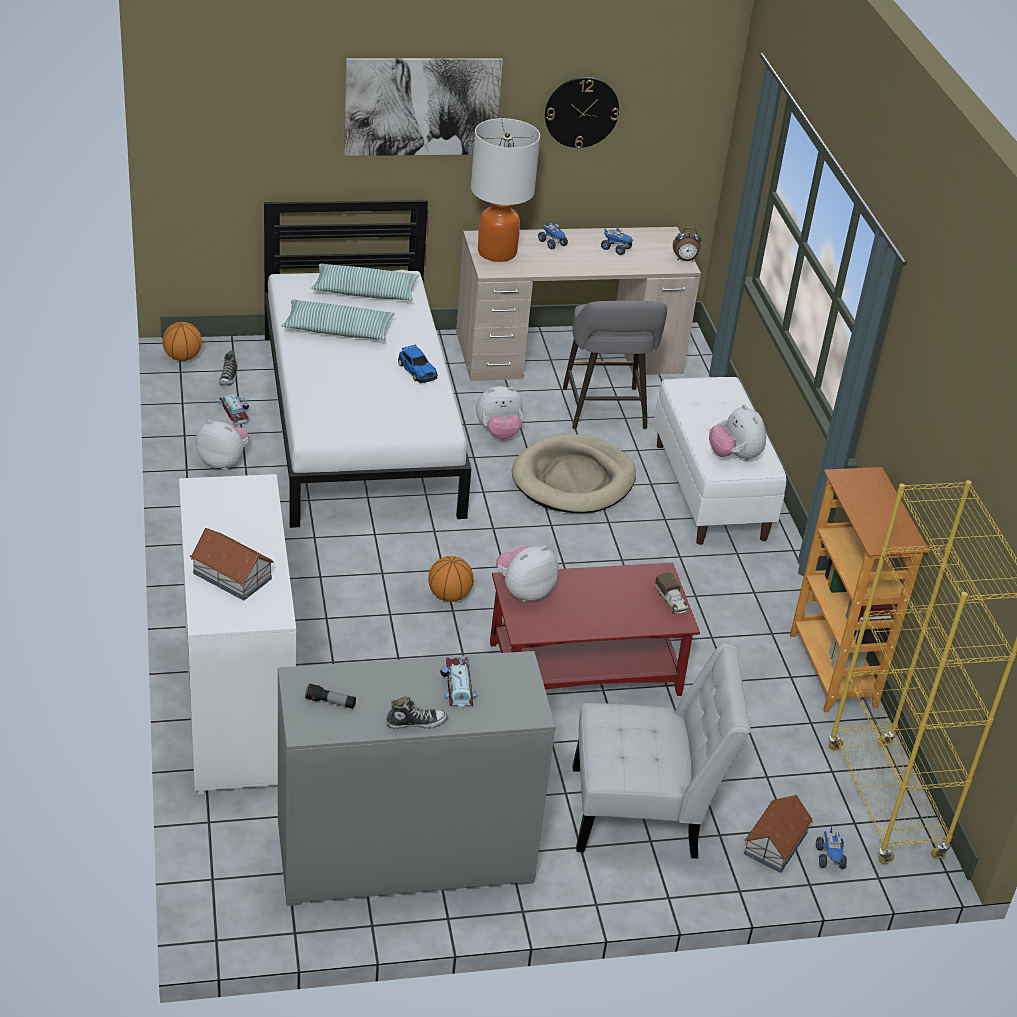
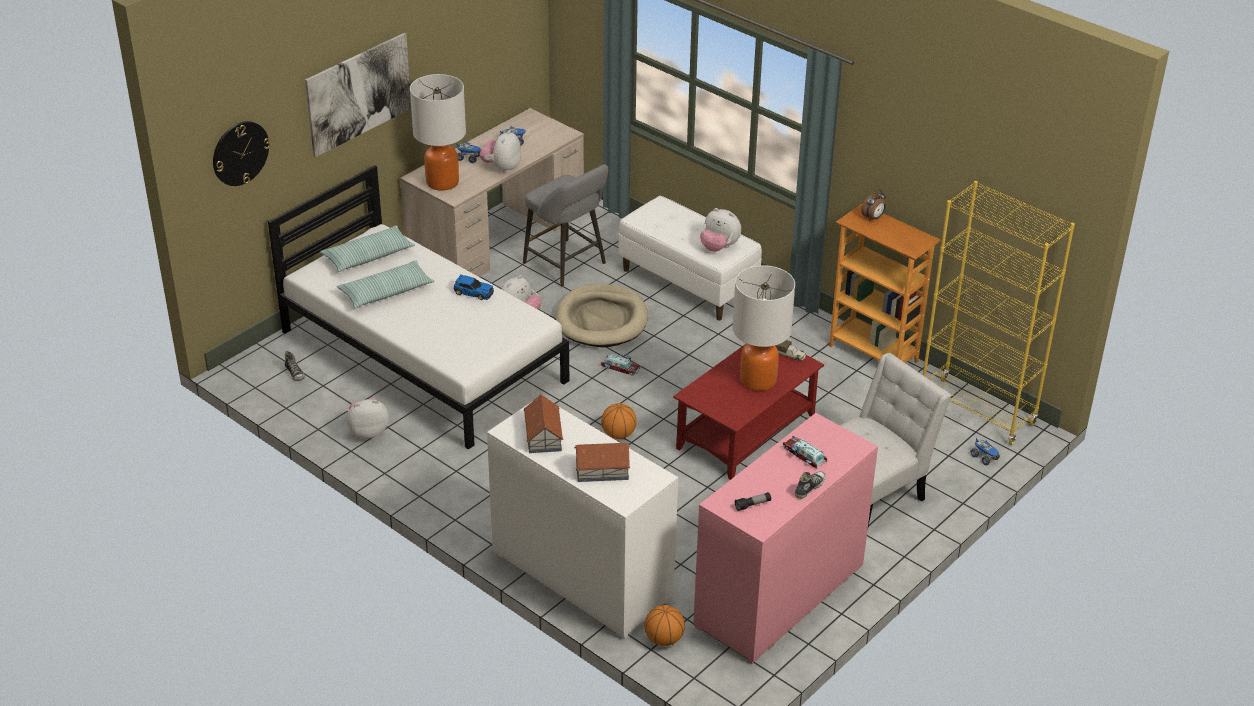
camera: 35 degrees left, 0 degrees up
basketball [162,322,202,361] -> basketball moved to [645,605,685,646]
toy car [219,393,250,425] -> toy car moved to [600,353,641,376]
grey dresser [278,651,555,906] -> pink dresser [693,413,878,664]
plush toy [496,545,558,602] -> plush toy moved to [480,130,521,173]
wall clock [545,77,619,148] -> wall clock moved to [213,121,270,186]
alarm clock [673,228,701,261] -> alarm clock moved to [861,190,886,221]
toy house [744,795,813,873] -> toy house moved to [523,395,563,453]
none -> table lamp [732,265,795,391]

